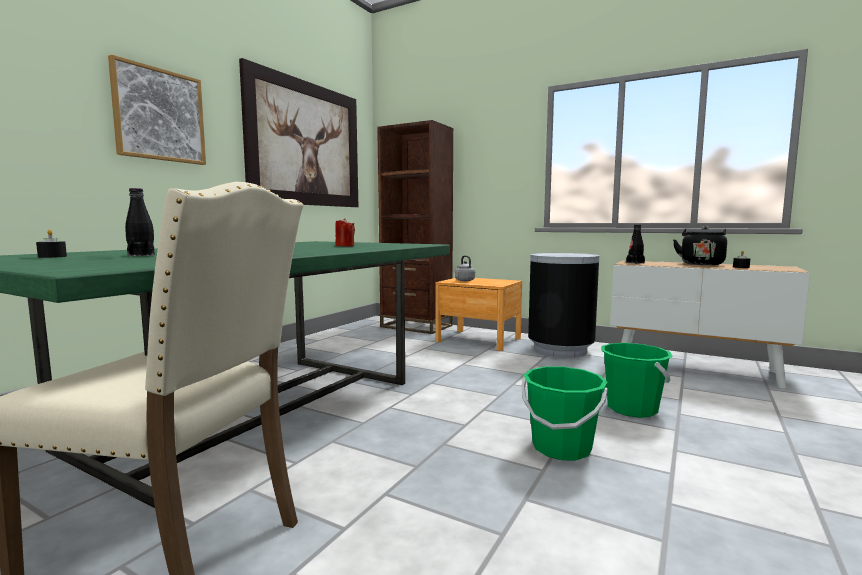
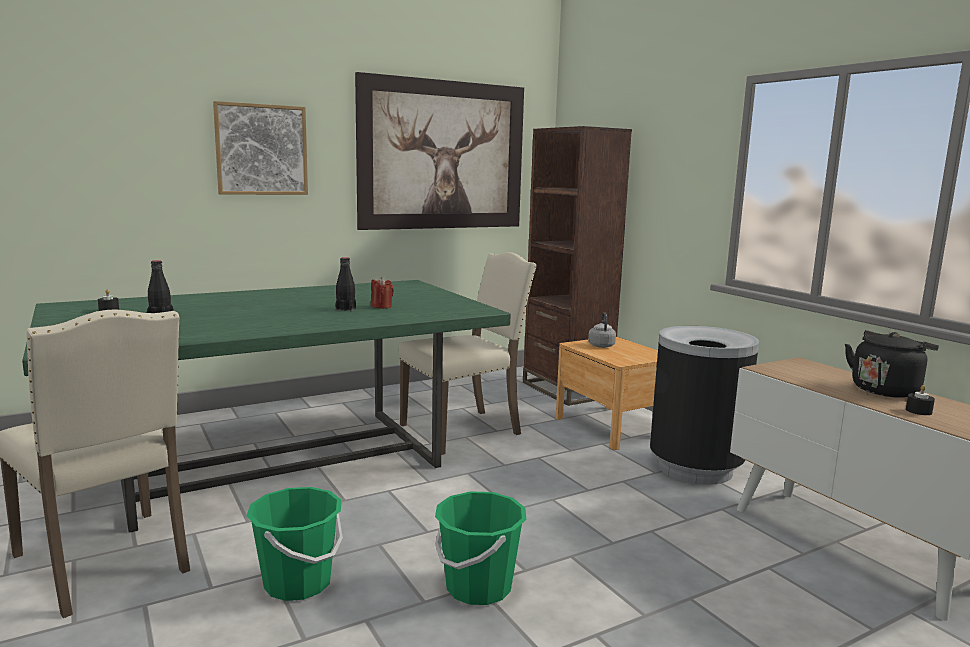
camera: 30 degrees right, 5 degrees up
green bucket [601,343,673,418] -> green bucket moved to [246,487,343,601]
black bottle [626,225,645,264] -> black bottle moved to [335,257,356,311]
none -> beige chair [399,252,537,455]

